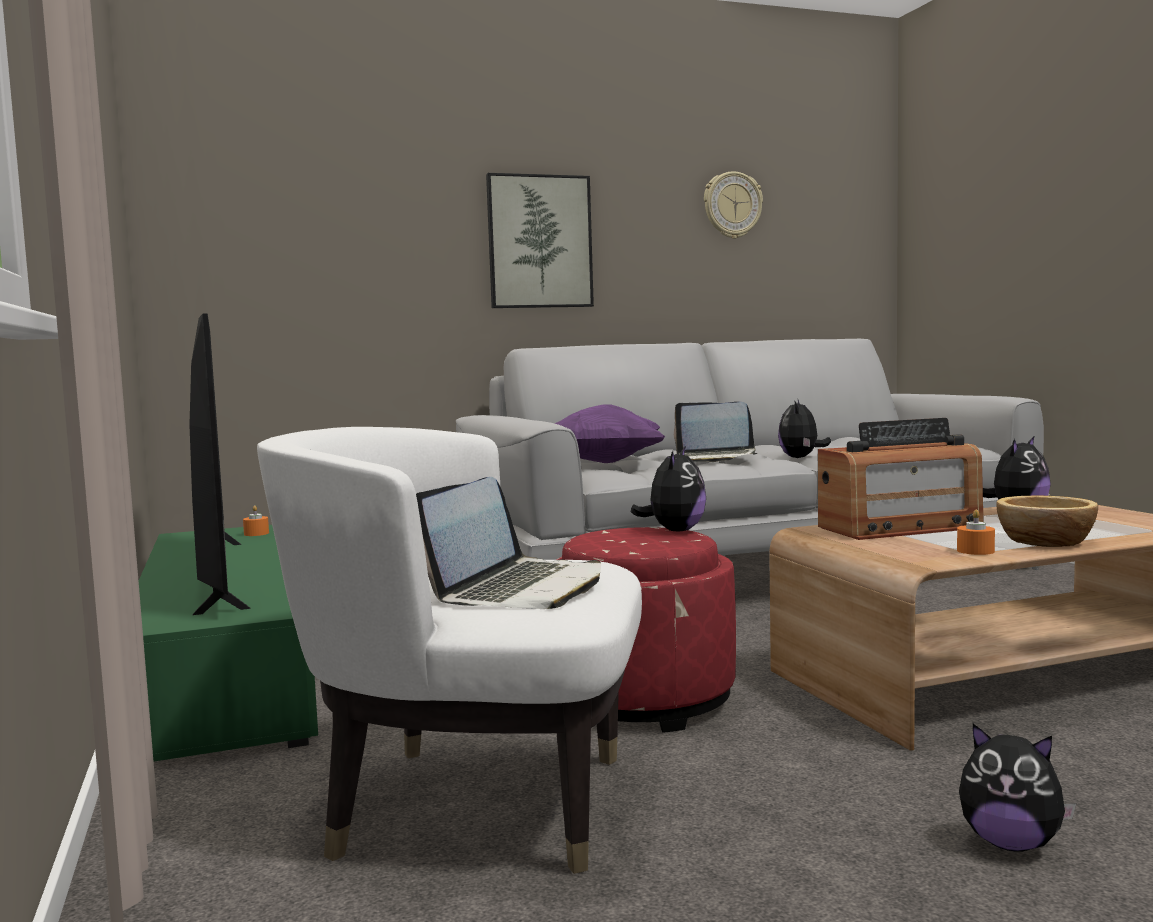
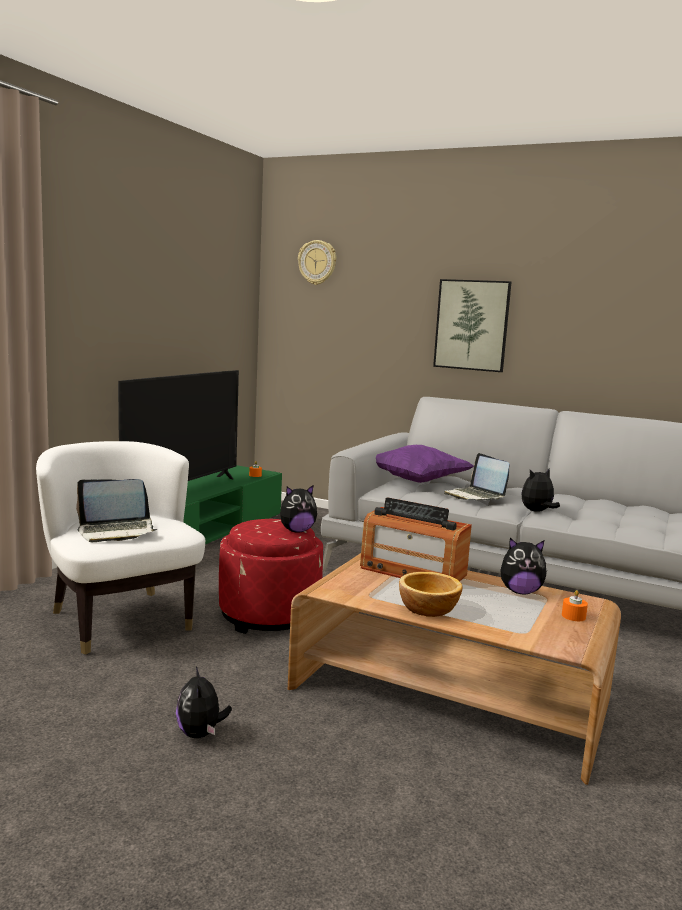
camera: 45 degrees right, 5 degrees up
wall clock [704,171,763,239] -> wall clock moved to [298,240,336,285]
orange candle [957,510,995,555] -> orange candle moved to [562,590,588,621]

